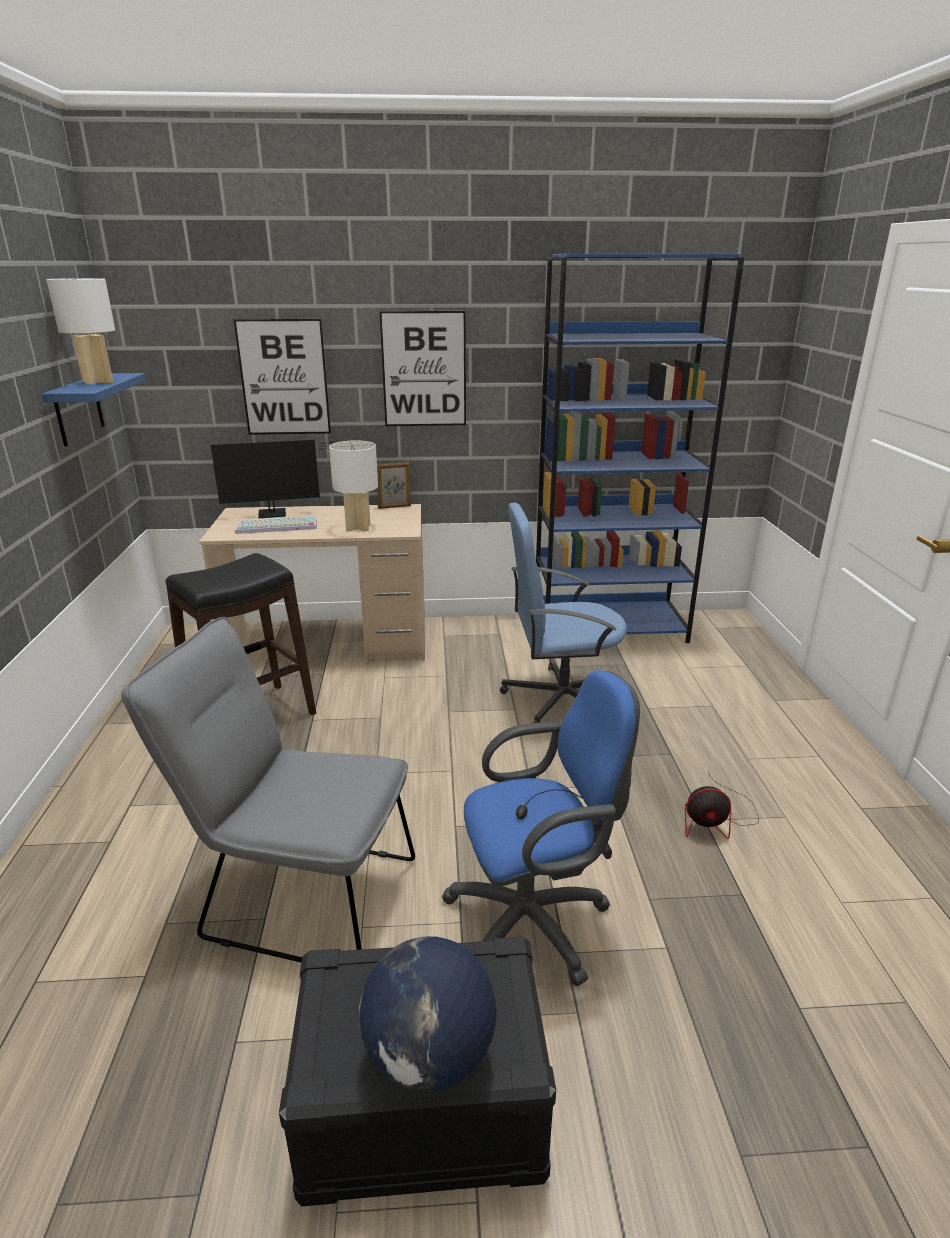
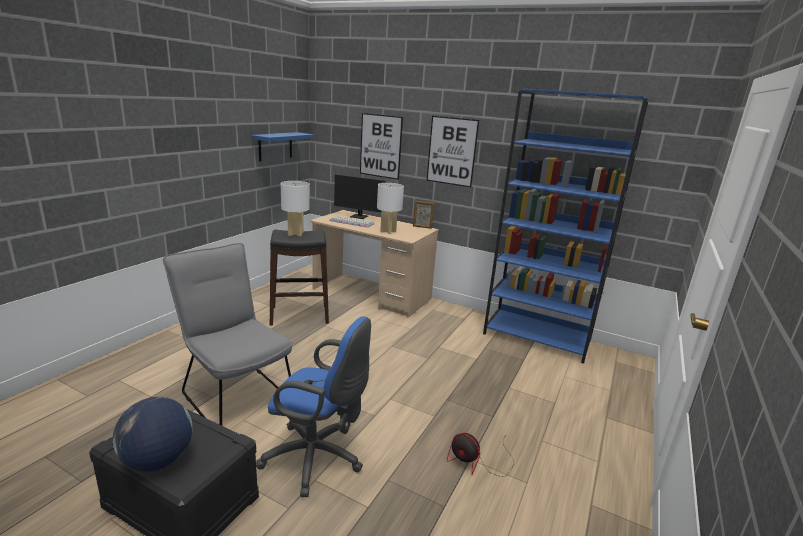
camera: 30 degrees right, 5 degrees down
white table lamp [46,278,115,385] -> white table lamp moved to [281,181,310,236]
blue office chair [500,503,627,723] -> none

